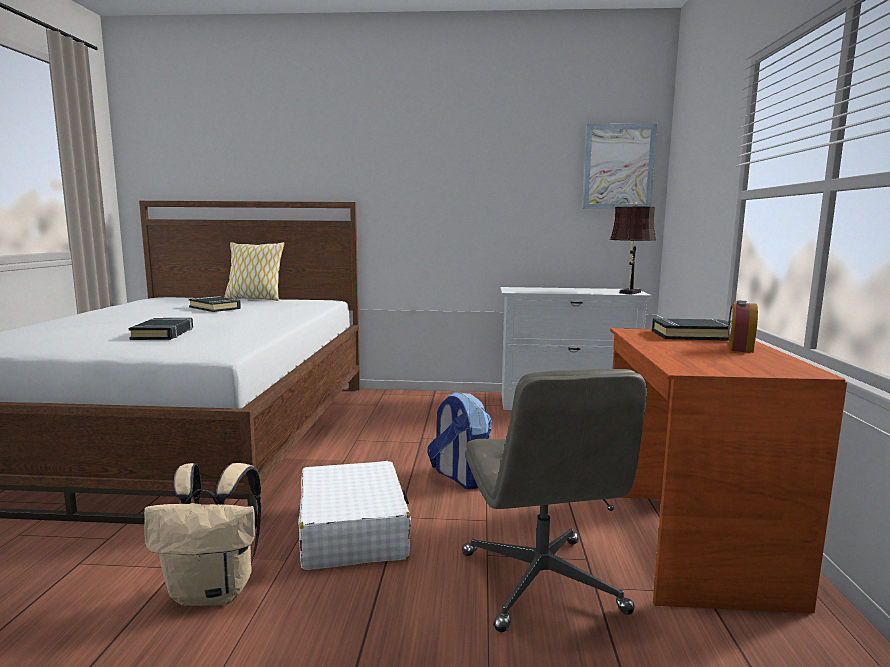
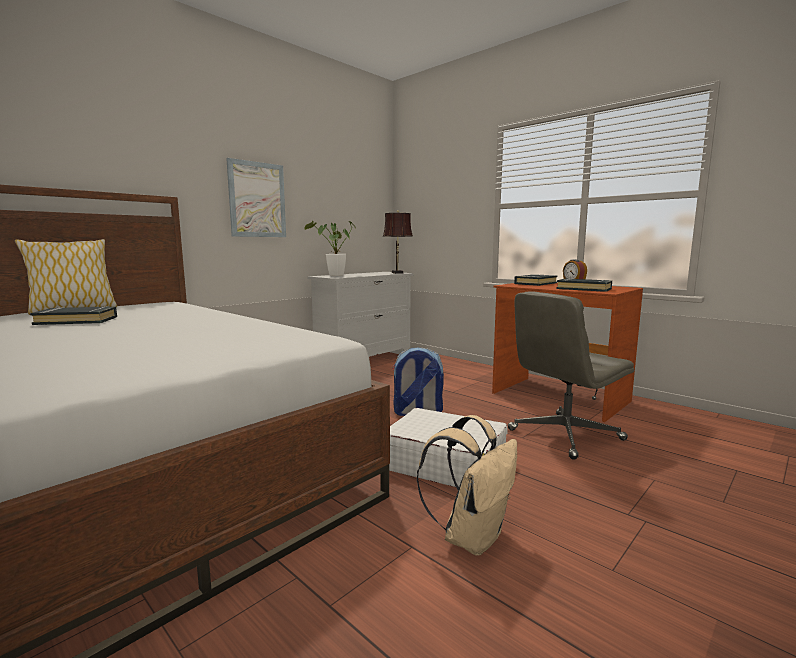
camera: 50 degrees left, 0 degrees up
black book [129,318,193,340] -> black book moved to [556,278,612,292]
grey office chair [462,369,647,632] -> grey office chair turned 120 degrees clockwise [508,292,634,460]
picture [582,124,657,209] -> picture moved to [226,158,286,237]
none -> potted plant [304,221,356,276]

